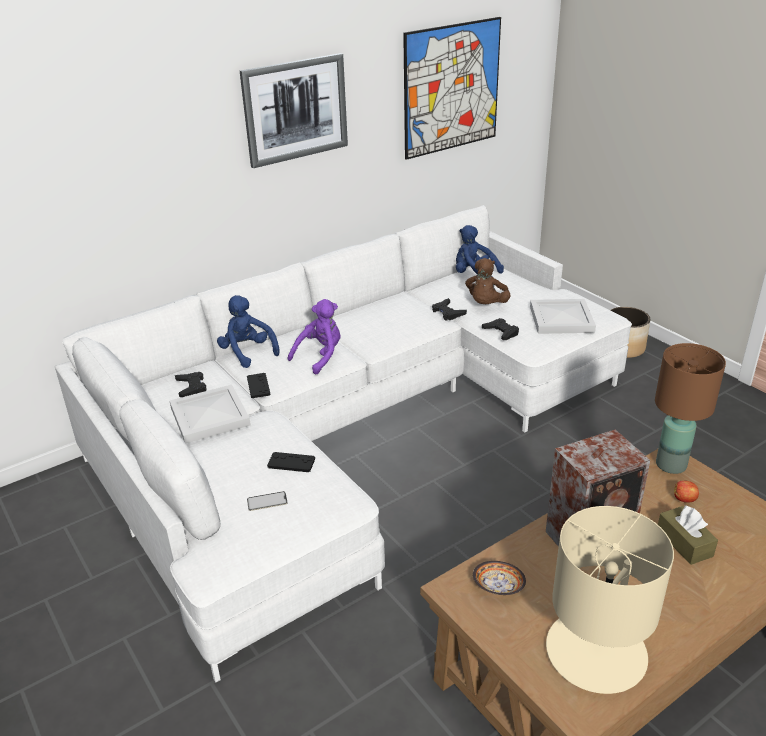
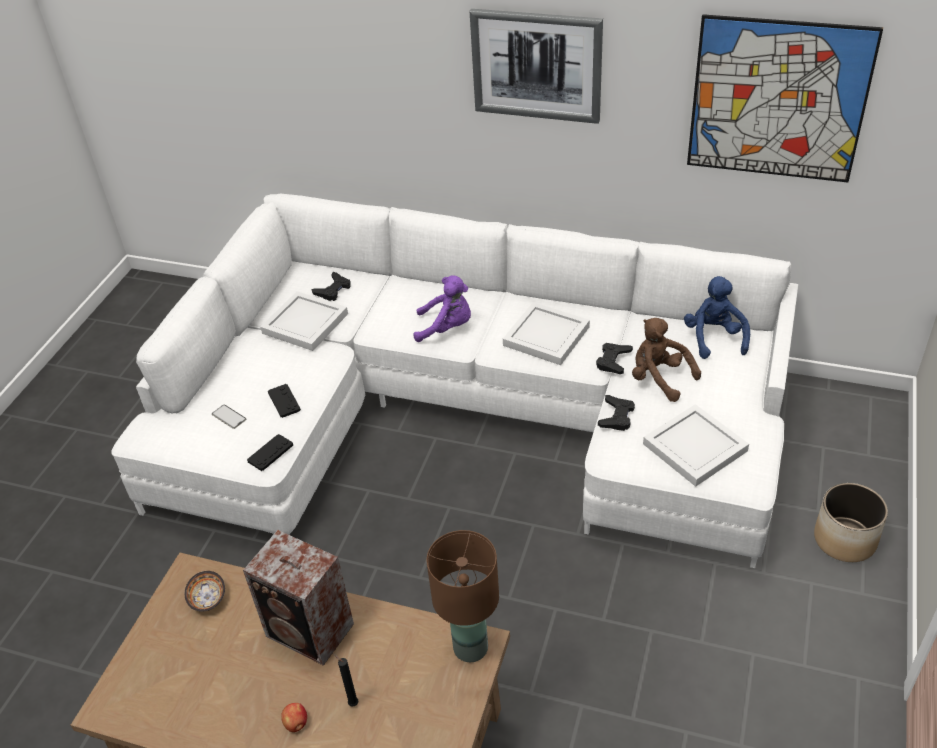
camera: 55 degrees right, 10 degrees up
blue plush toy [217,295,280,368] -> none
black game controller [247,373,271,398] -> black game controller moved to [247,434,293,471]
brown plush toy [465,258,510,304] -> brown plush toy turned 60 degrees clockwise [632,318,701,402]
beige table lamp [546,506,674,694] -> none
brown tissue box [658,505,718,565] -> black candle [333,653,359,707]
apple [674,480,699,503] -> apple moved to [281,703,307,732]
none -> white tray [503,302,590,365]

